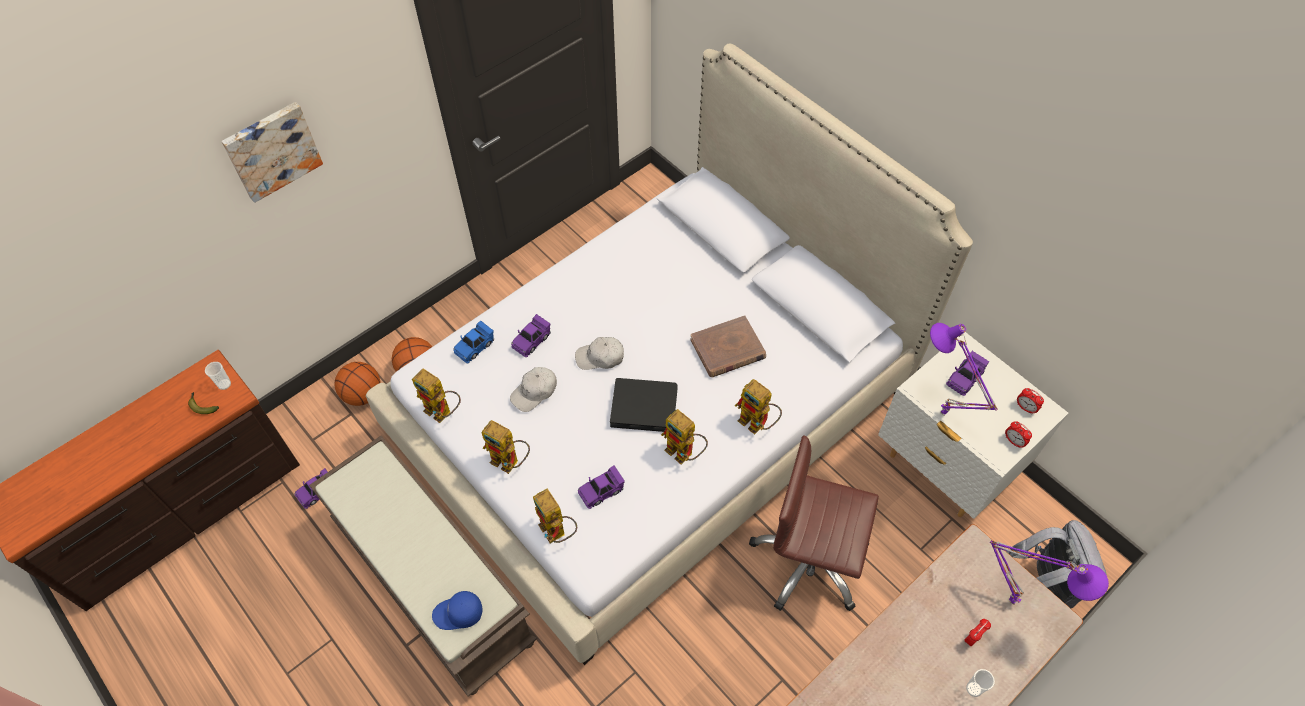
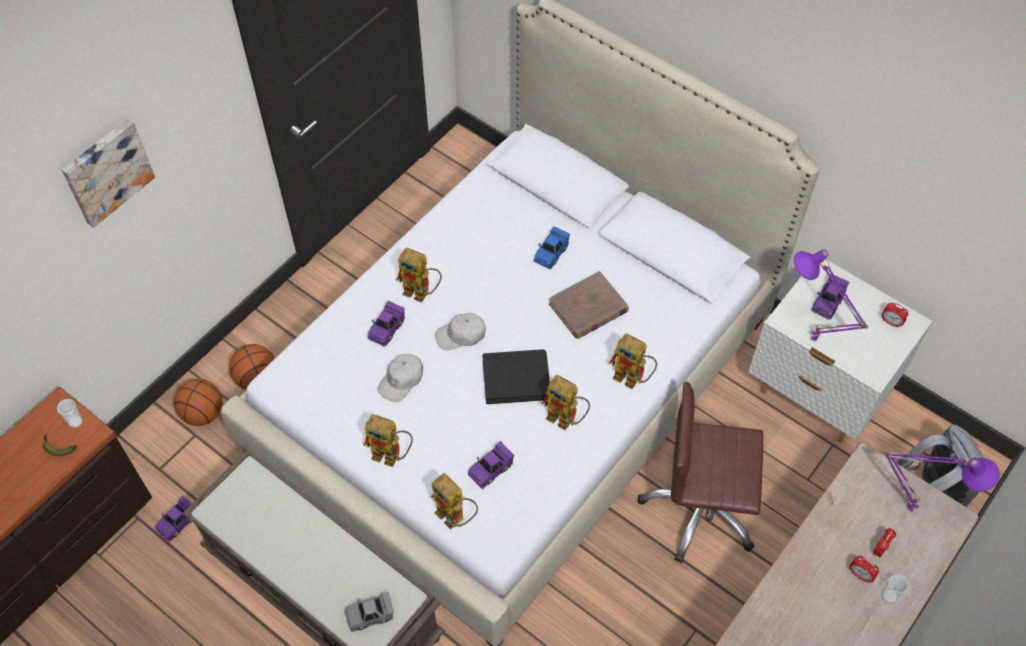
camera: 10 degrees left, 0 degrees up
toy robot [412,369,461,423] -> toy robot moved to [396,248,442,303]
blue cap [432,591,482,630] -> grey toy car [345,592,394,632]
blue toy car [453,320,494,363] -> blue toy car moved to [533,226,570,269]
alarm clock [1005,421,1032,448] -> alarm clock moved to [849,556,879,583]

